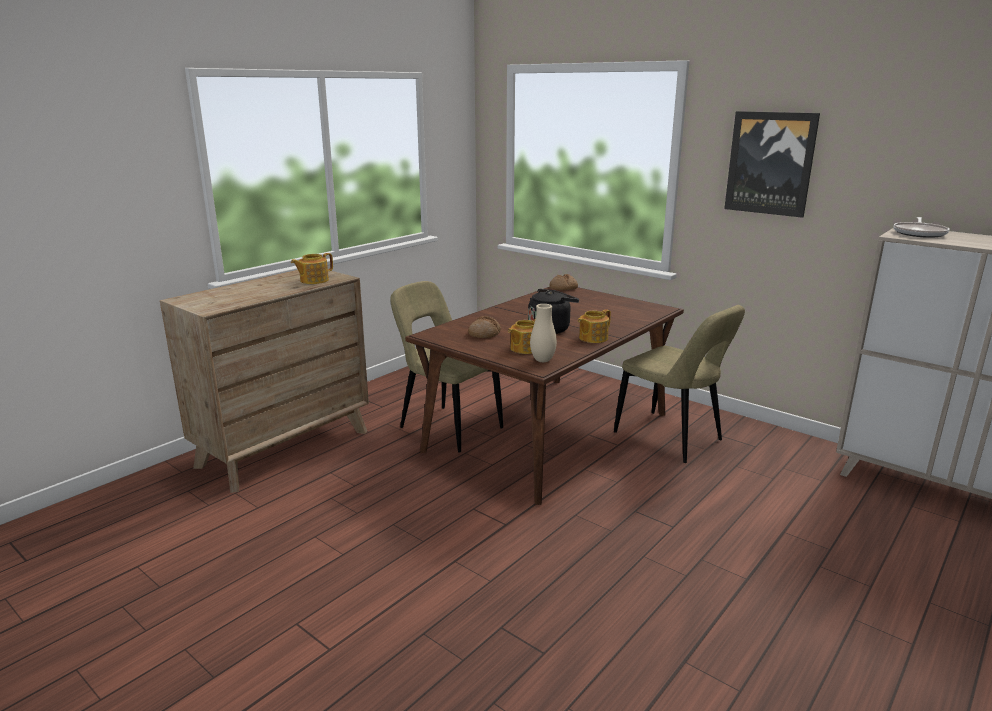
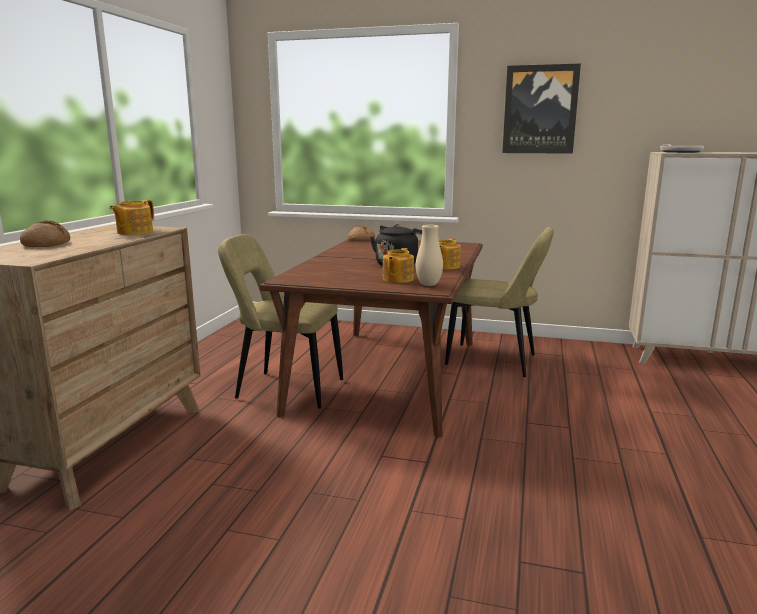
camera: 25 degrees left, 5 degrees down
bread [468,316,501,338] -> bread moved to [20,220,71,247]

